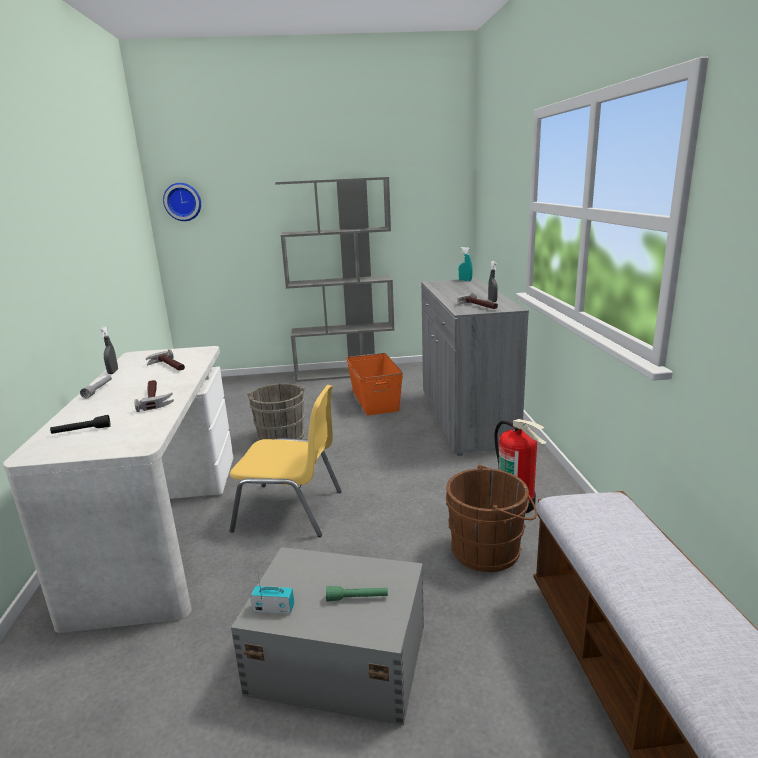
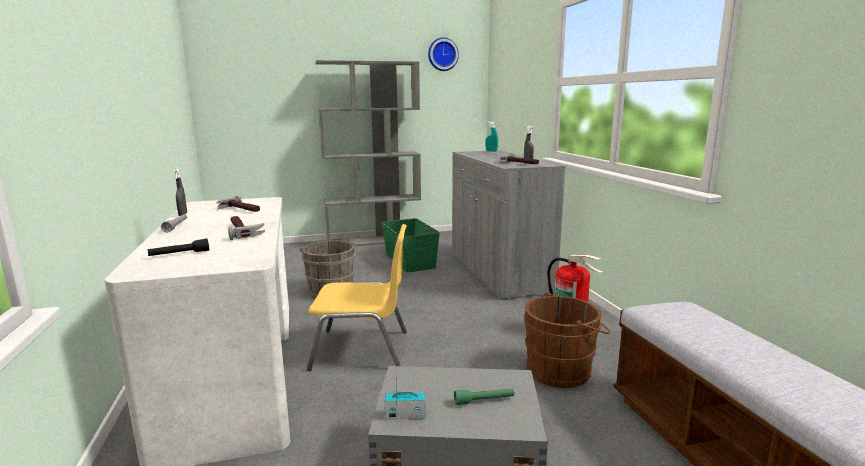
camera: 10 degrees left, 5 degrees down
wall clock [163,183,201,221] -> wall clock moved to [428,37,459,71]
orange storage box [346,353,403,416] -> green storage box [381,218,440,272]

